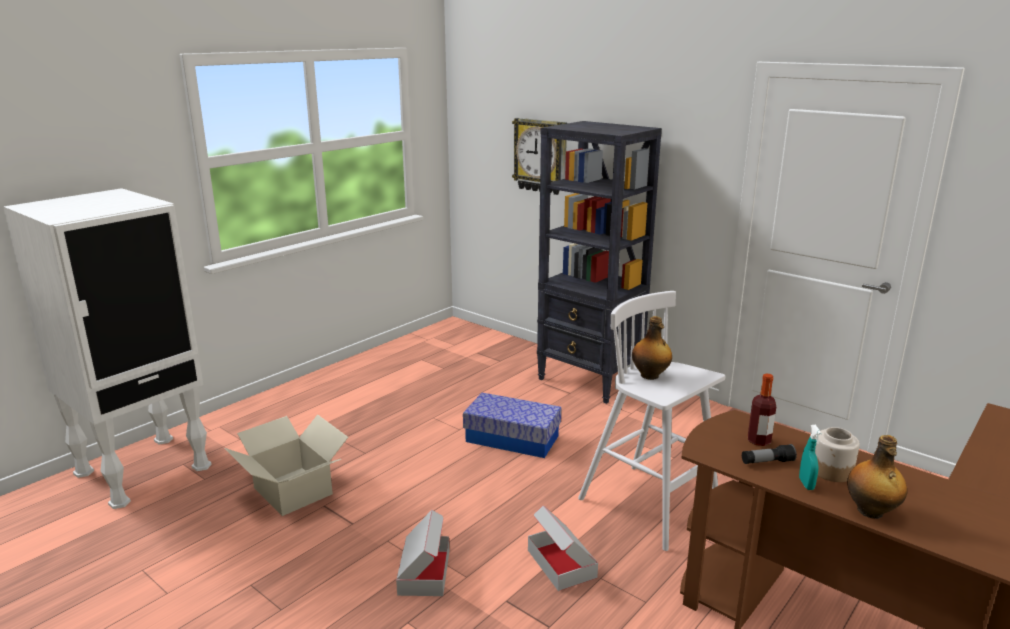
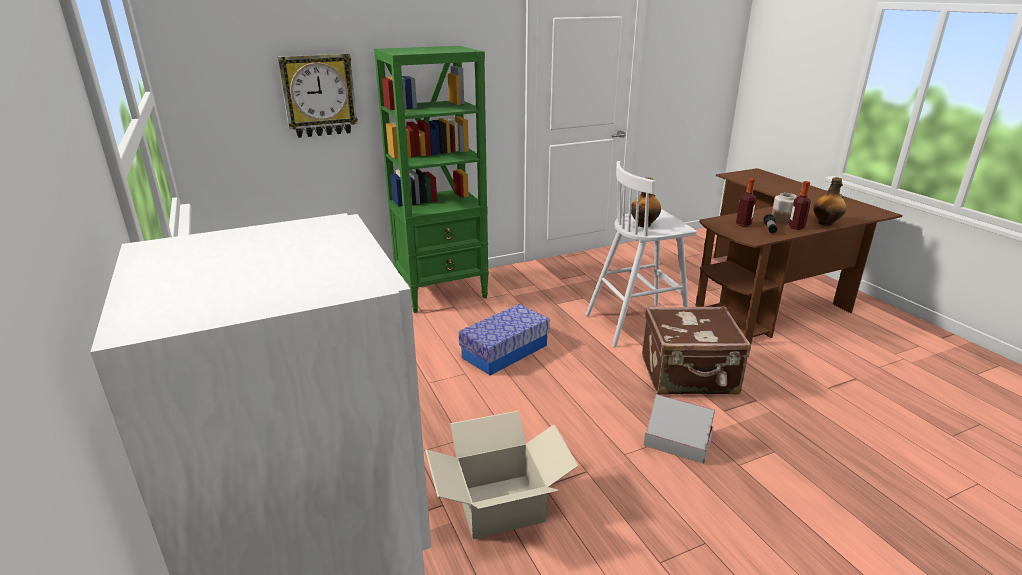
camera: 65 degrees left, 5 degrees up
cardboard box [528,505,598,591] -> brown suitcase [642,306,751,395]
black bookcase [537,121,662,404] -> green bookcase [374,46,489,313]
turquoise spray bottle [799,425,822,490] -> bottle [789,181,811,230]

